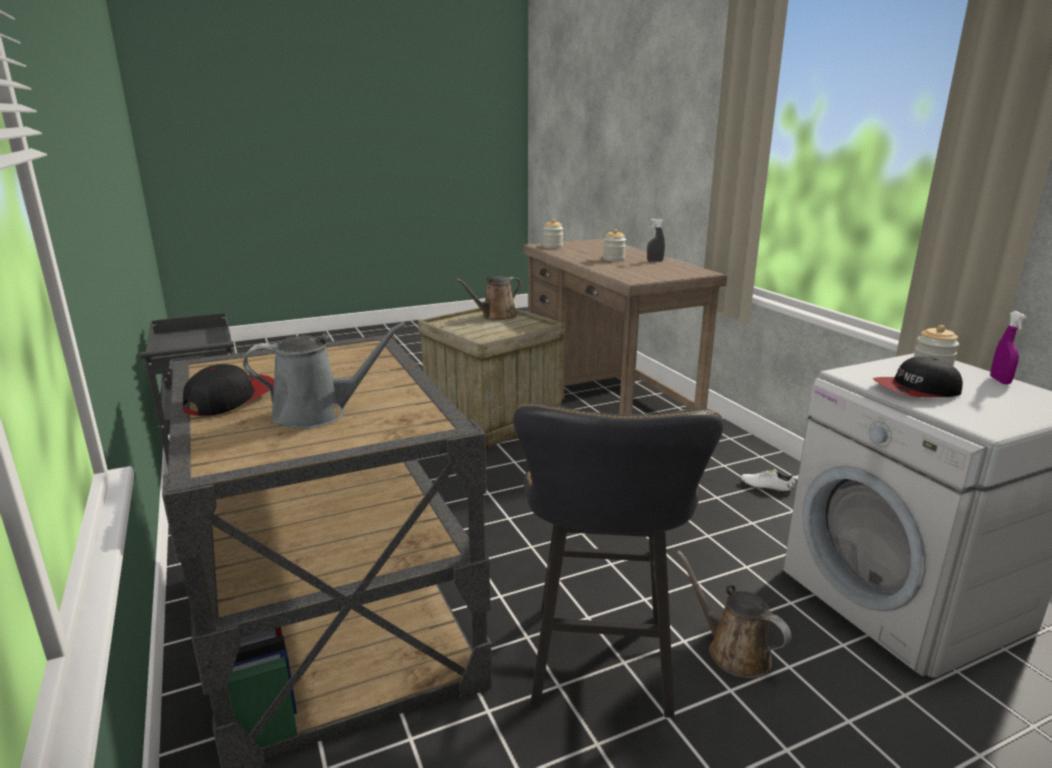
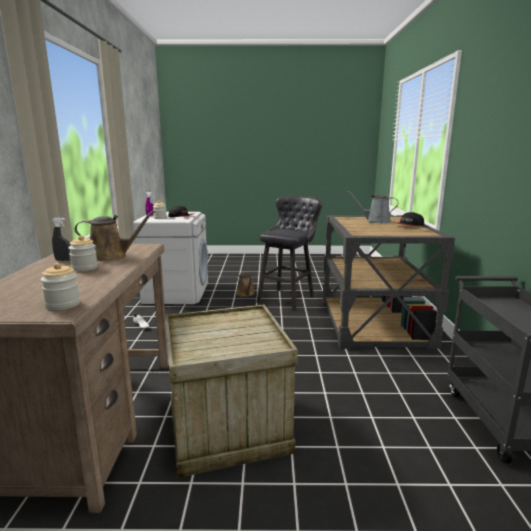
camera: 155 degrees left, 5 degrees down
brown watering can [456,276,521,320] -> brown watering can moved to [74,210,156,261]

